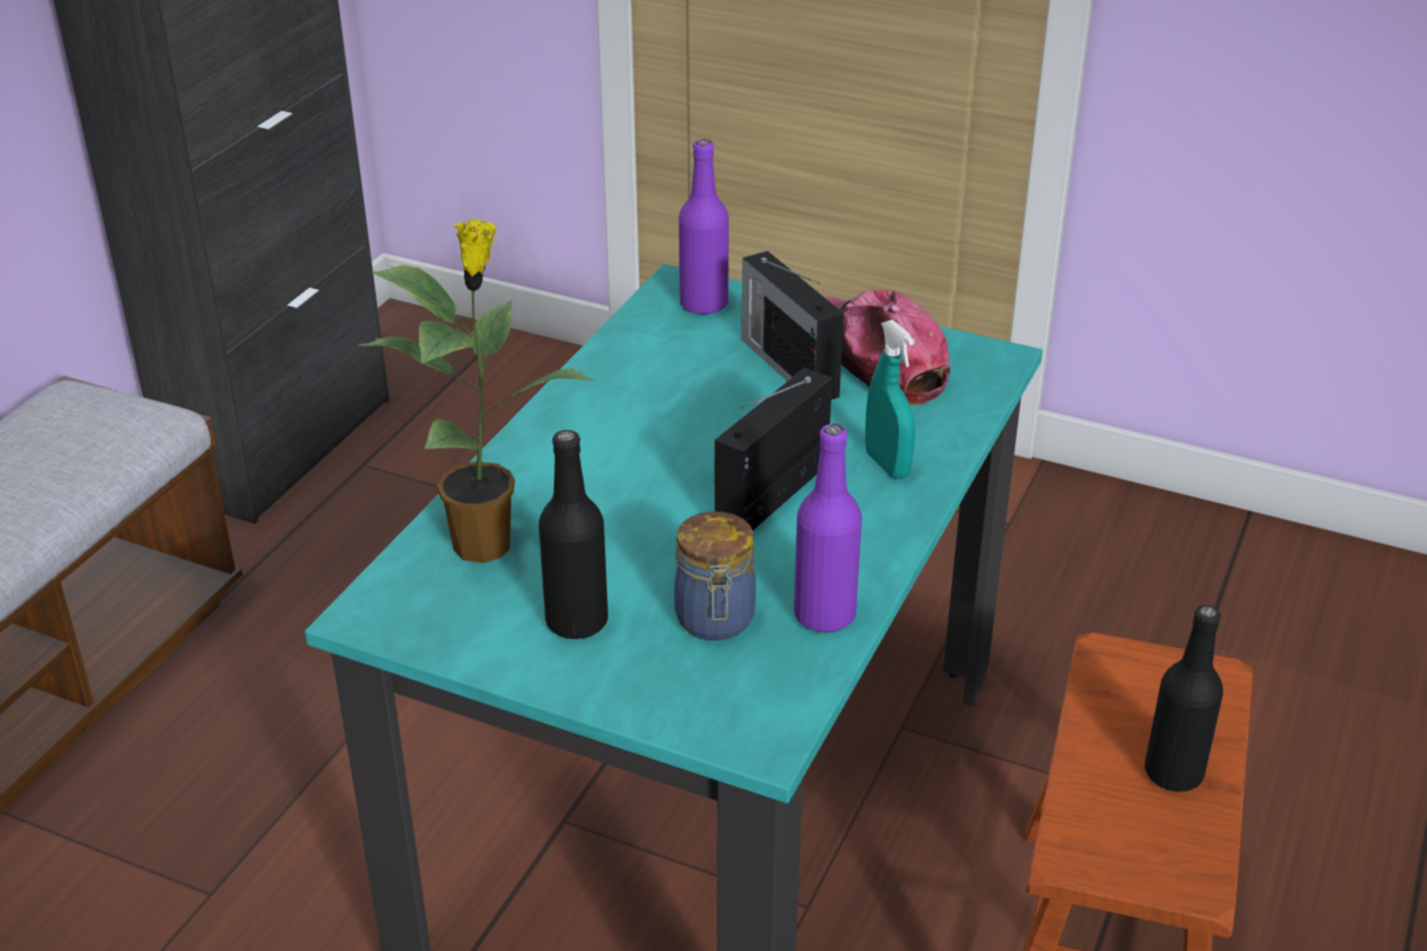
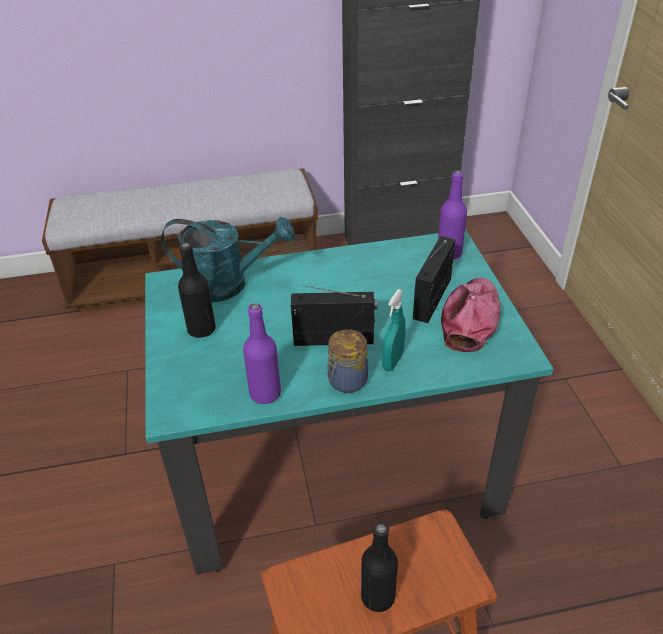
camera: 55 degrees right, 5 degrees up
potted plant [358,218,594,563] -> turquoise watering can [161,217,295,302]
jar [674,511,756,641] -> jar moved to [327,329,368,393]

